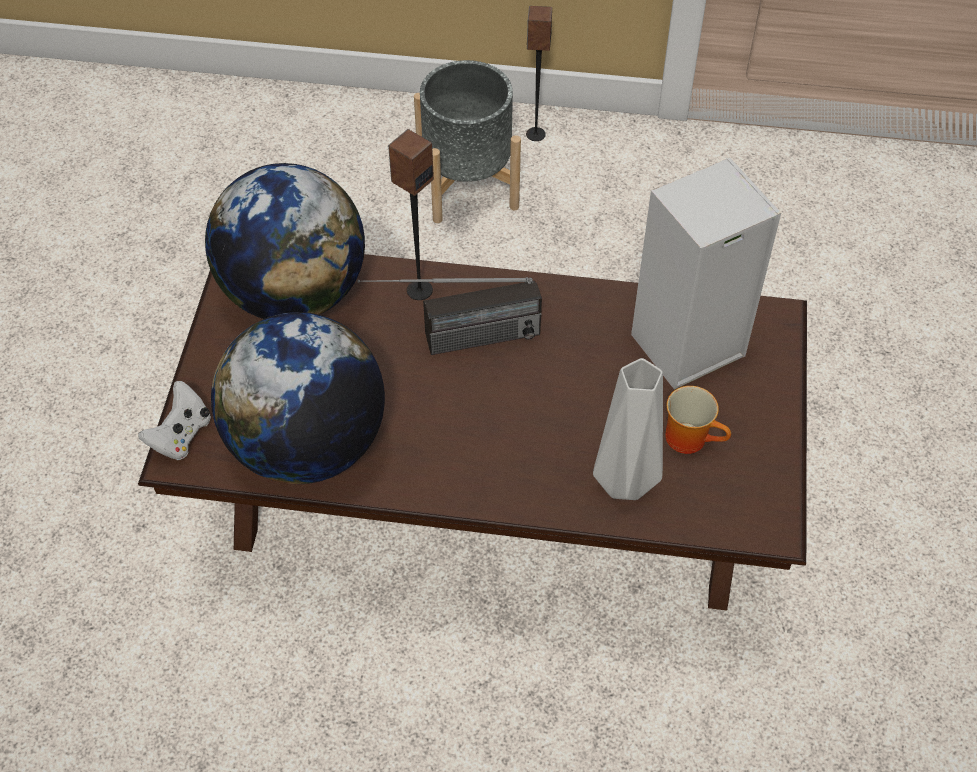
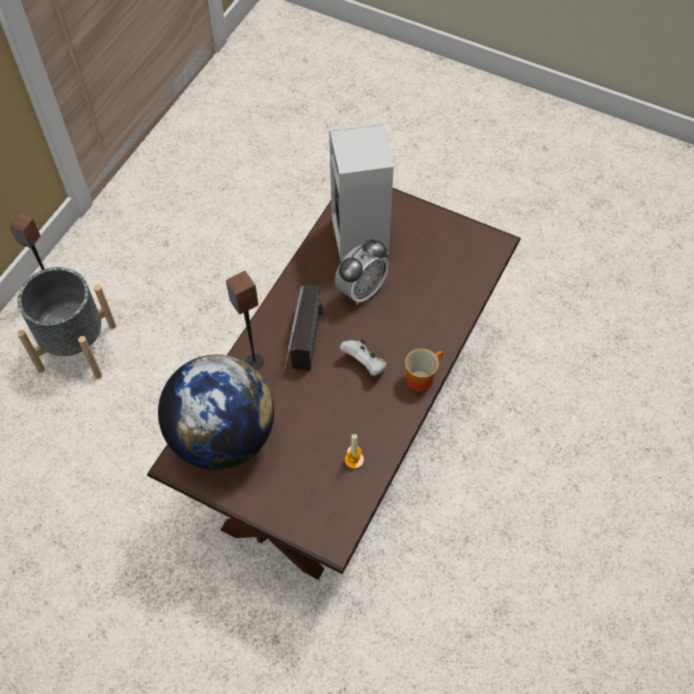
camera: 70 degrees left, 5 degrees up
white game controller [138,381,211,460] -> white game controller moved to [339,339,387,376]
globe [211,312,385,484] -> candle [345,434,364,469]
grey vase [593,358,663,500] -> none
mug [665,386,731,454] -> mug moved to [405,349,443,392]
none -> alarm clock [335,239,389,305]

